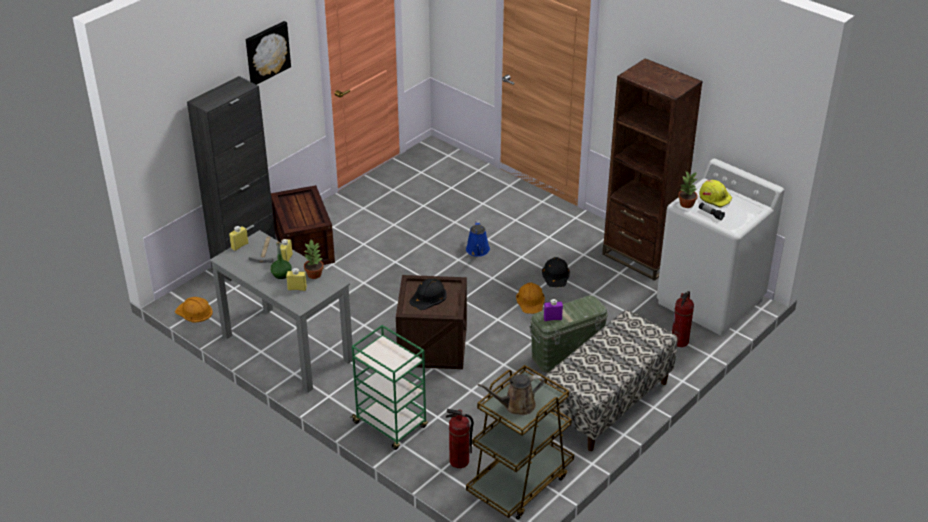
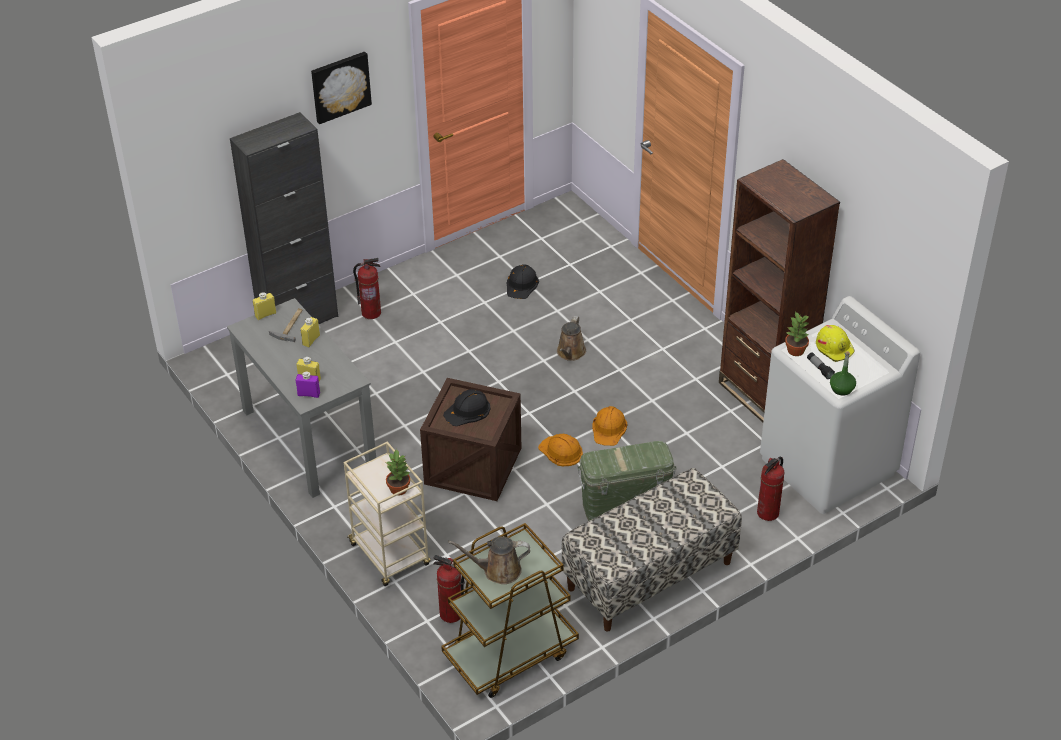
camera: 15 degrees right, 5 degrees up
orange hard hat [175,297,213,323] -> orange hard hat moved to [538,434,583,466]
green bottle [270,242,292,279] -> green bottle moved to [830,351,856,396]
crate [271,185,335,265] -> fire extinguisher [353,258,381,319]
potted plant [304,240,324,279] -> potted plant moved to [386,449,411,496]
green cart [350,325,428,450] -> beige cart [344,442,430,586]
blue watering can [466,220,490,257] -> brown watering can [557,316,586,361]
black hard hat [542,257,570,287] -> black hard hat moved to [507,264,539,299]
purple bottle [544,299,563,321] -> purple bottle moved to [296,372,320,398]

